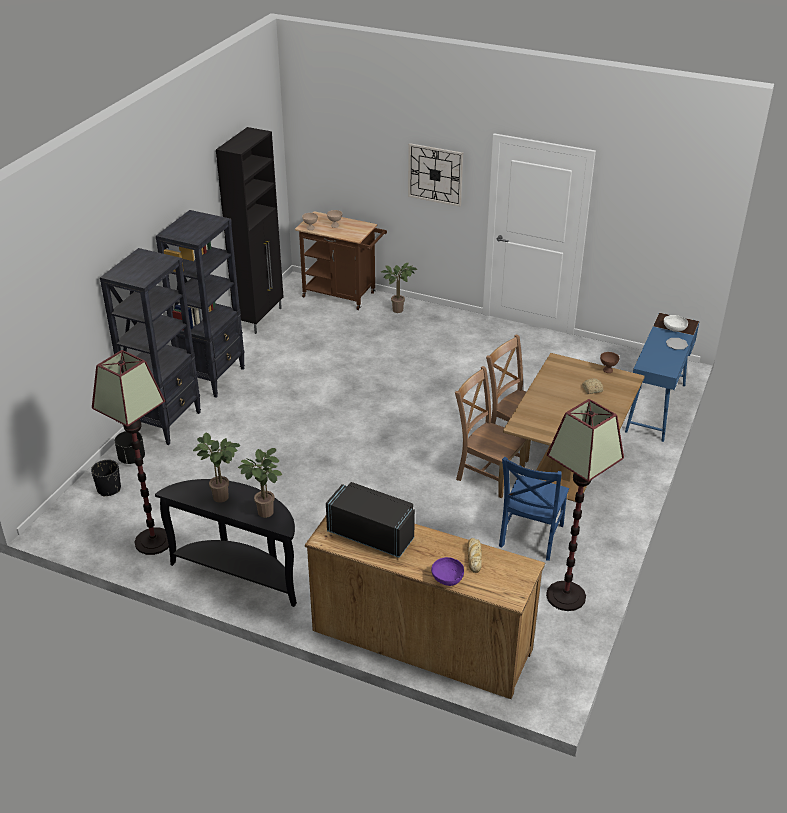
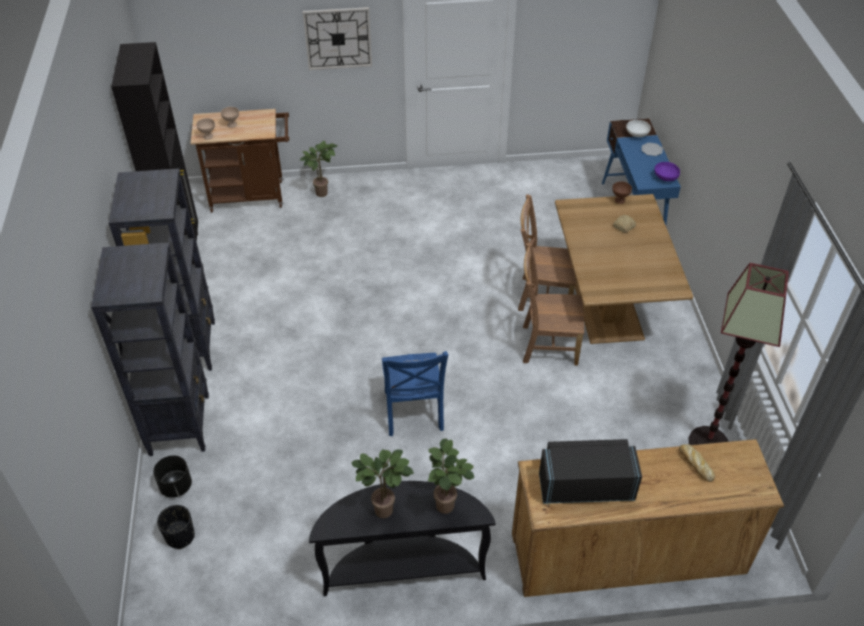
camera: 30 degrees left, 10 degrees up
floor lamp [92,350,169,555] -> none
purple bowl [431,557,464,586] -> purple bowl moved to [654,162,680,181]
blue chair [499,457,569,561] -> blue chair moved to [382,351,448,436]

